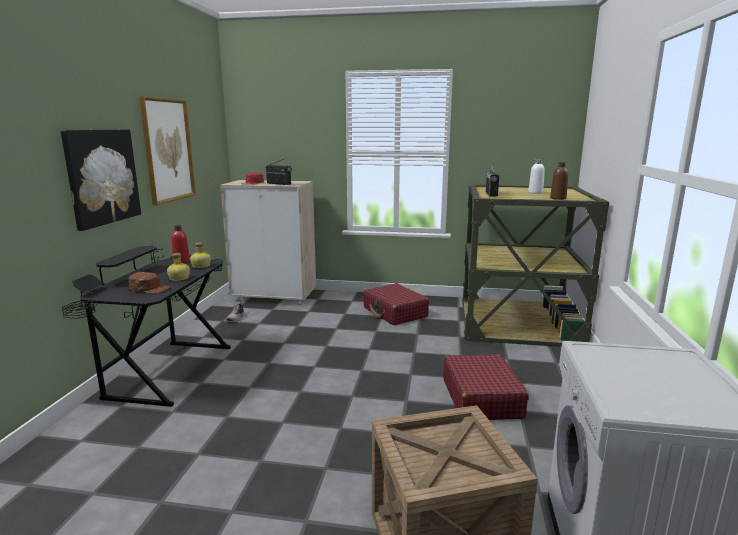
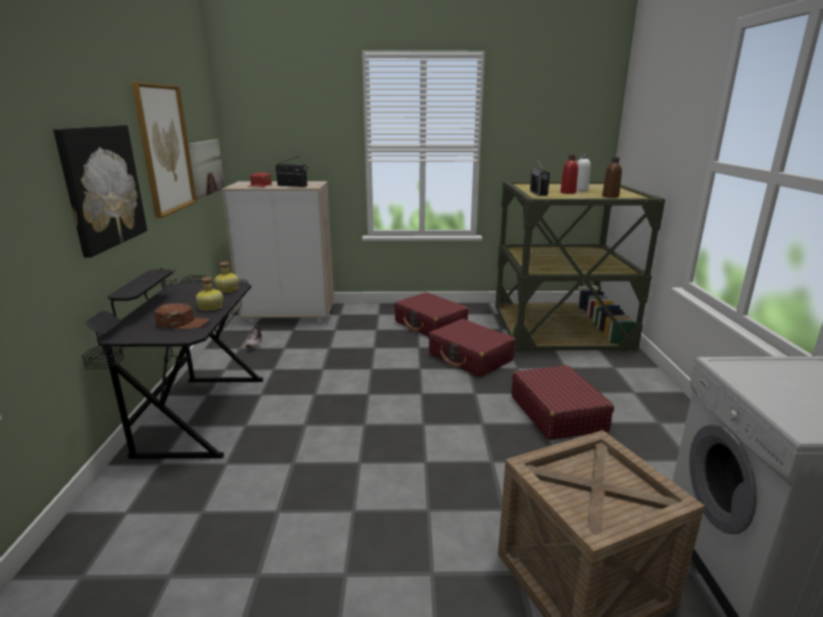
camera: 10 degrees left, 5 degrees up
red bottle [171,225,190,263] -> red bottle moved to [560,155,578,194]
none -> picture [188,139,225,199]
none -> red suitcase [428,319,515,377]

